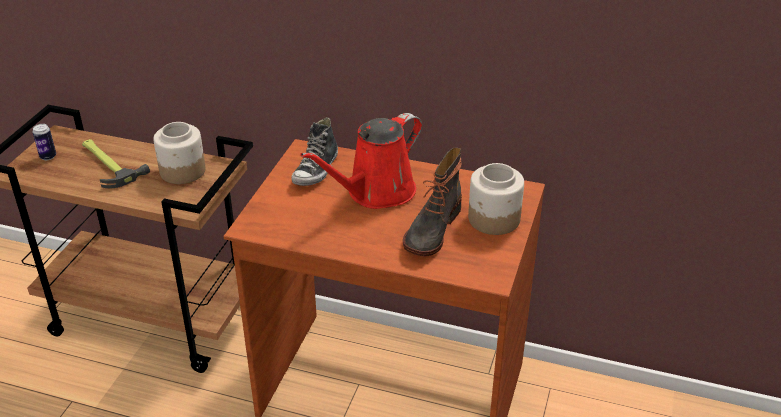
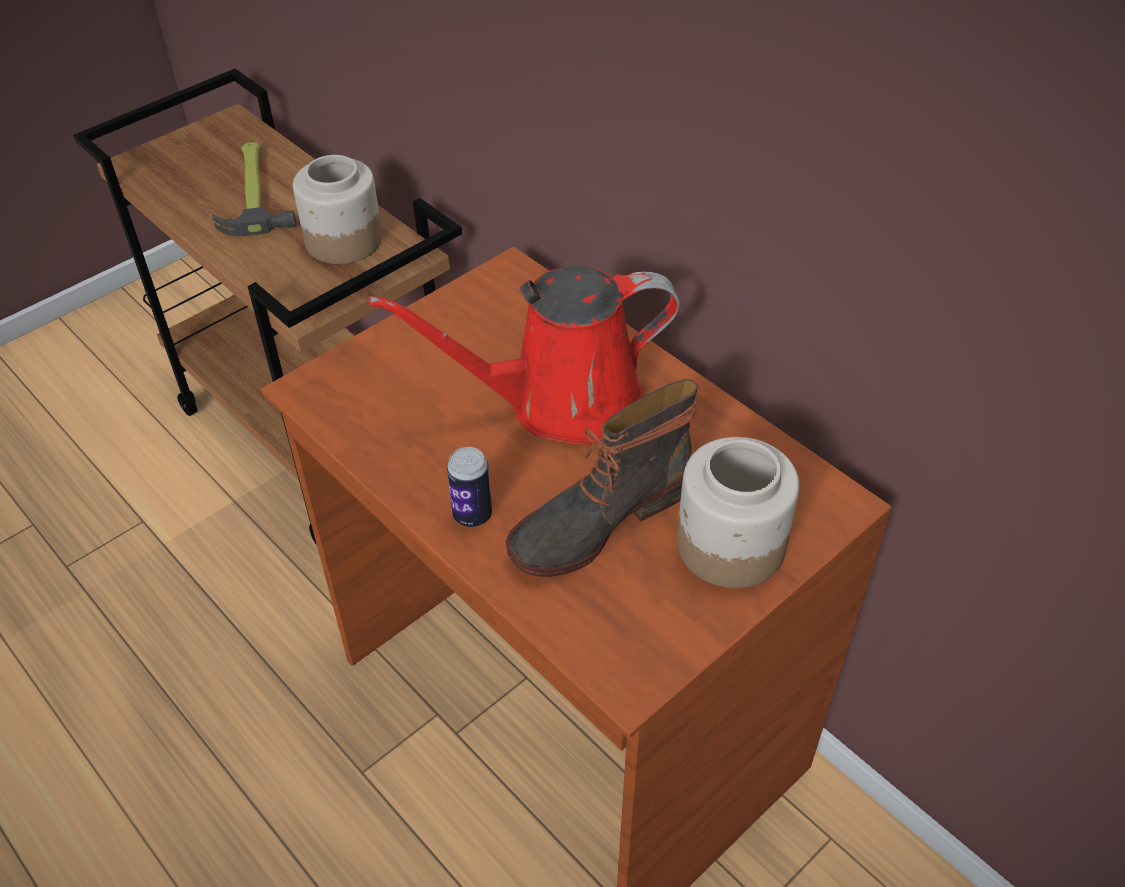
camera: 30 degrees right, 10 degrees up
can [32,124,56,160] -> can moved to [447,447,492,527]
shoe [291,117,338,186] -> none

